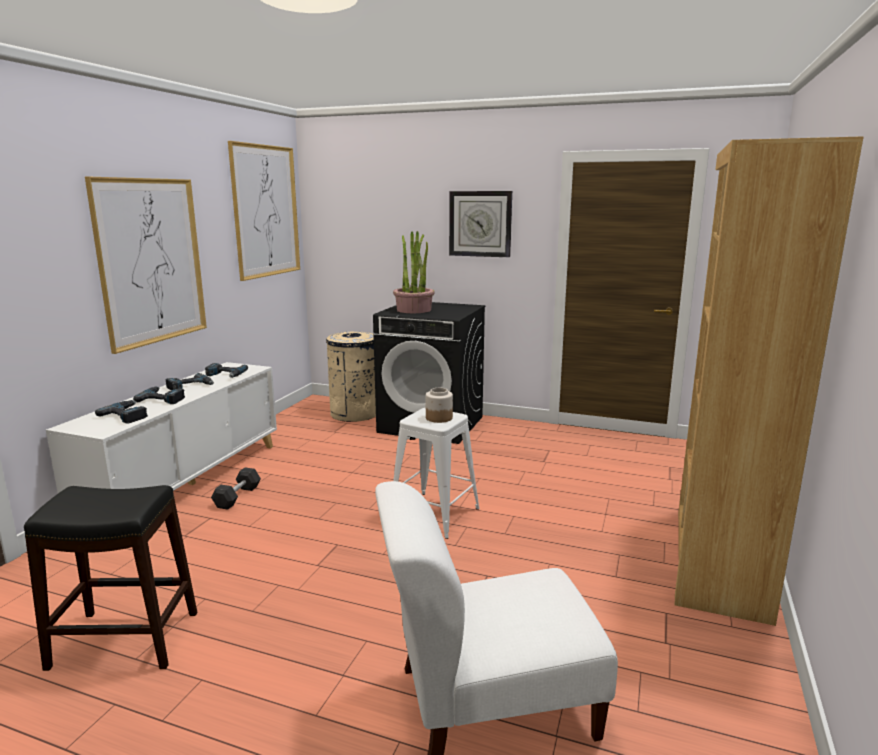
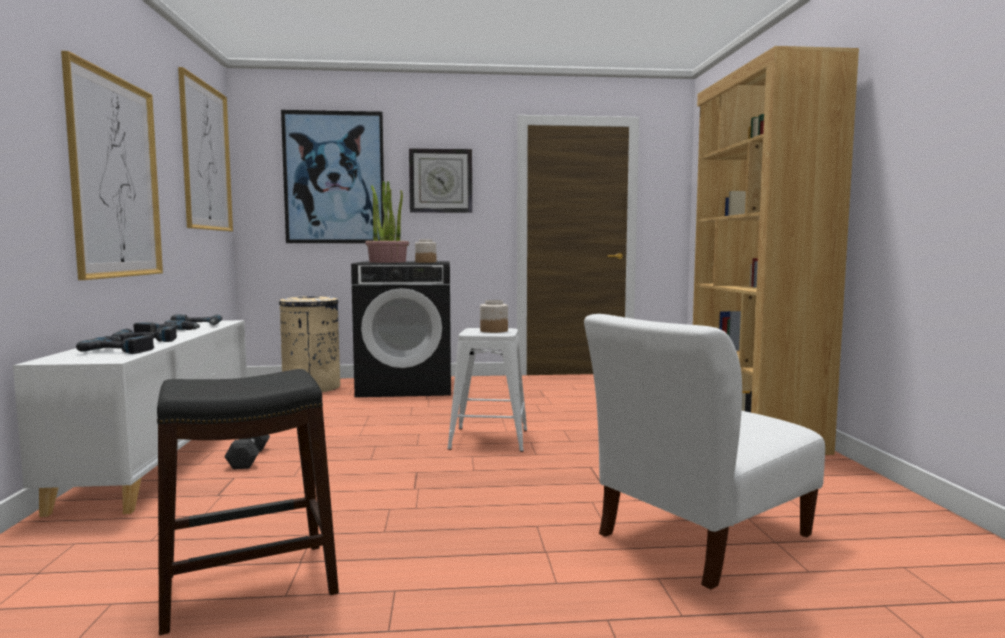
camera: 25 degrees left, 10 degrees down
none -> picture [281,110,384,243]
none -> jar [415,239,436,263]

